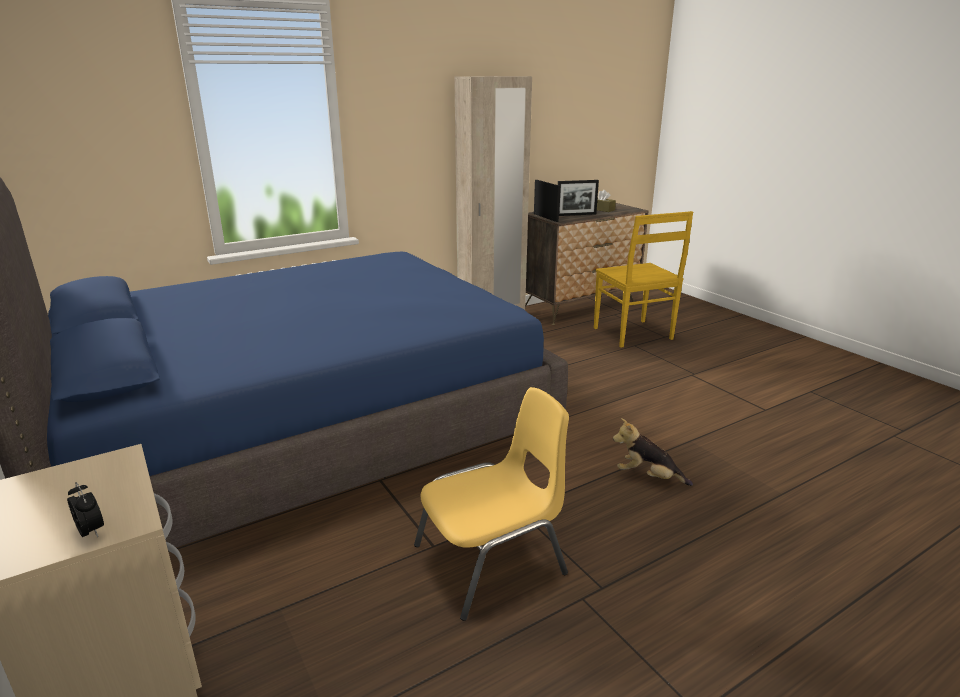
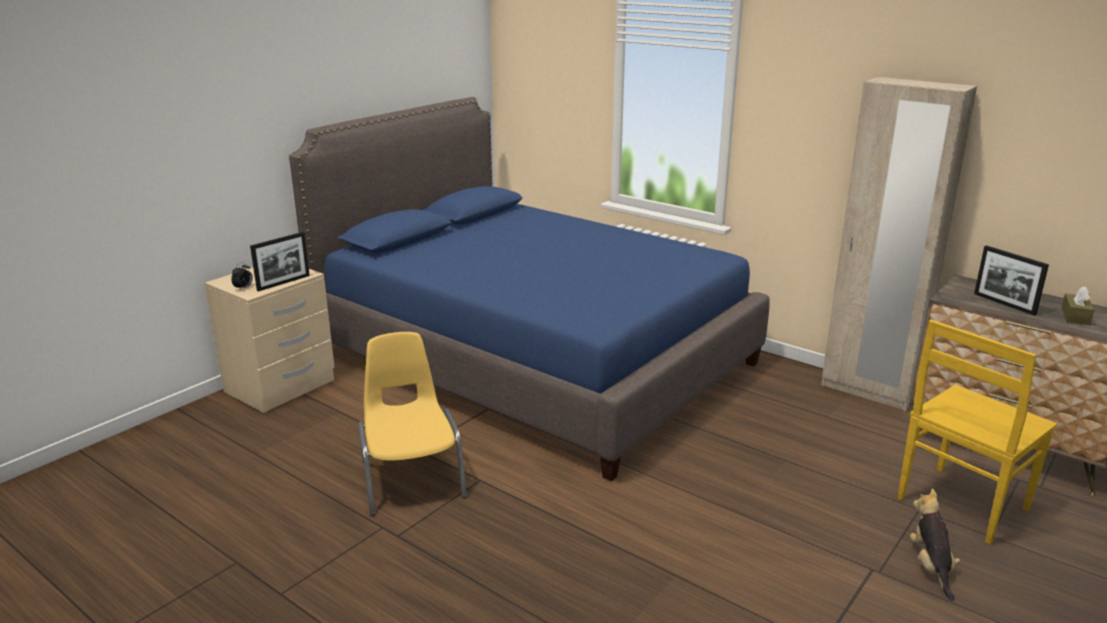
camera: 70 degrees right, 0 degrees up
yellow chair [414,387,569,621] -> yellow chair turned 150 degrees counterclockwise [358,332,467,516]
picture frame [534,180,560,222] -> picture frame moved to [250,232,310,291]
plush toy [613,418,693,486] -> plush toy moved to [910,488,960,601]

